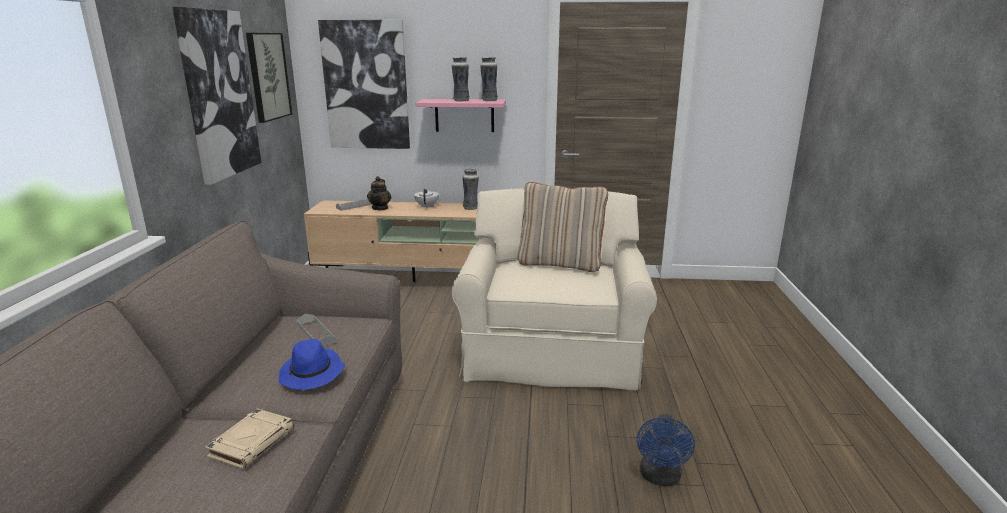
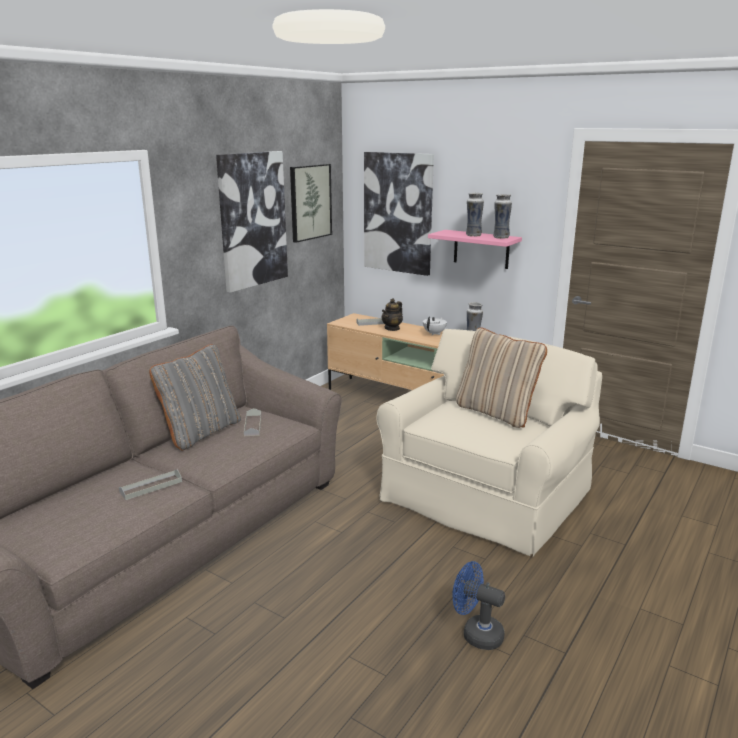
camera: 30 degrees right, 0 degrees up
beige book [205,409,294,470] -> grey tray [119,470,182,500]
blue hat [279,339,345,390] -> none
blue fan [637,414,695,486] -> blue fan turned 75 degrees clockwise [452,561,505,650]
none -> grey pillow [149,344,241,450]

